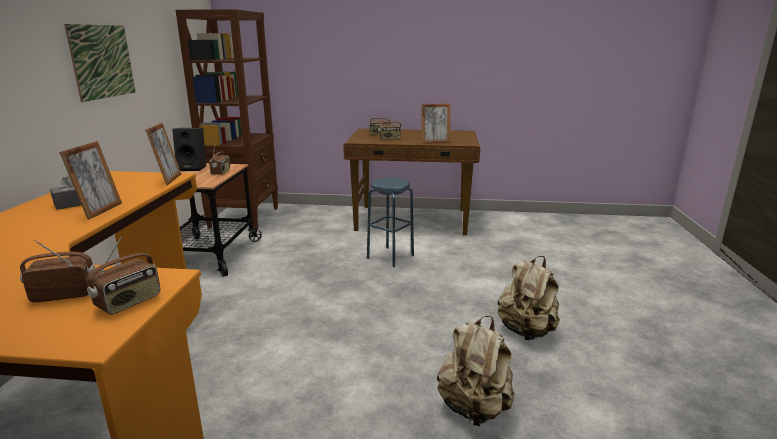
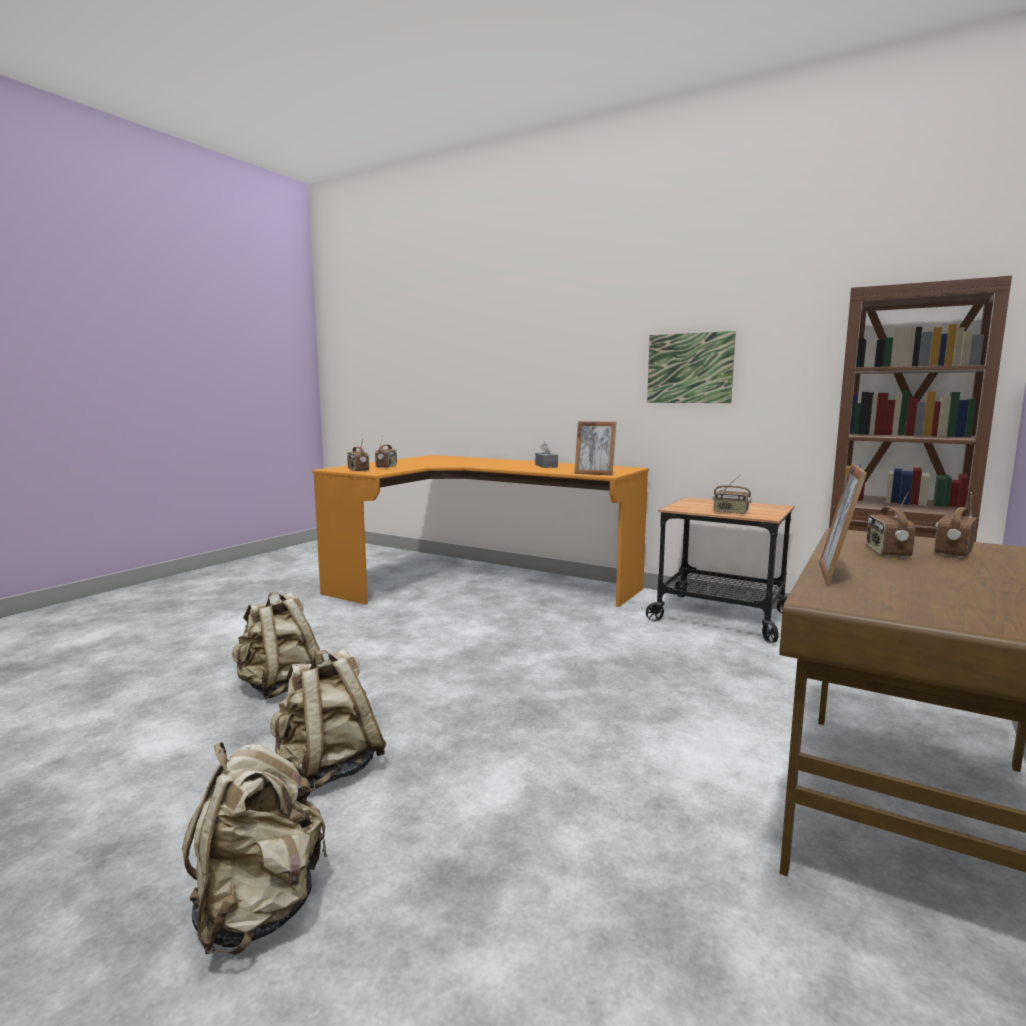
camera: 115 degrees right, 10 degrees down
picture frame [59,141,122,220] -> none
black speaker [172,128,206,171] -> none
blue stool [367,178,414,267] -> none
none -> beige backpack [182,742,328,955]

